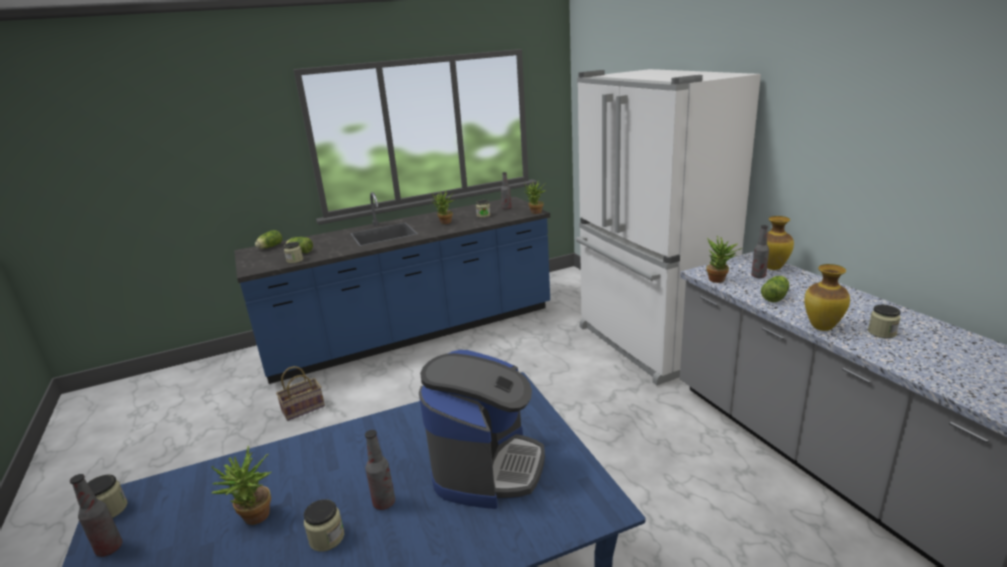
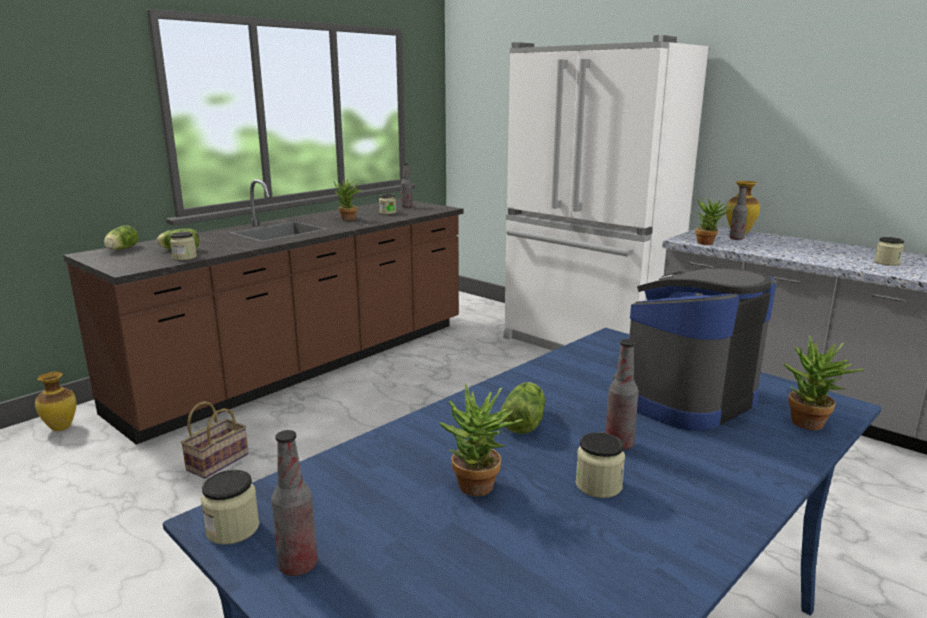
camera: 25 degrees left, 5 degrees down
blue counter [234,192,550,384] -> brown counter [63,179,464,445]
coffee machine [419,350,545,509] -> coffee machine turned 120 degrees counterclockwise [613,268,776,431]
potted plant [524,181,546,214] -> potted plant moved to [783,336,865,430]
lettuce [761,276,789,302] -> lettuce moved to [500,382,545,434]
vase [804,264,850,331] -> vase moved to [35,372,76,431]

